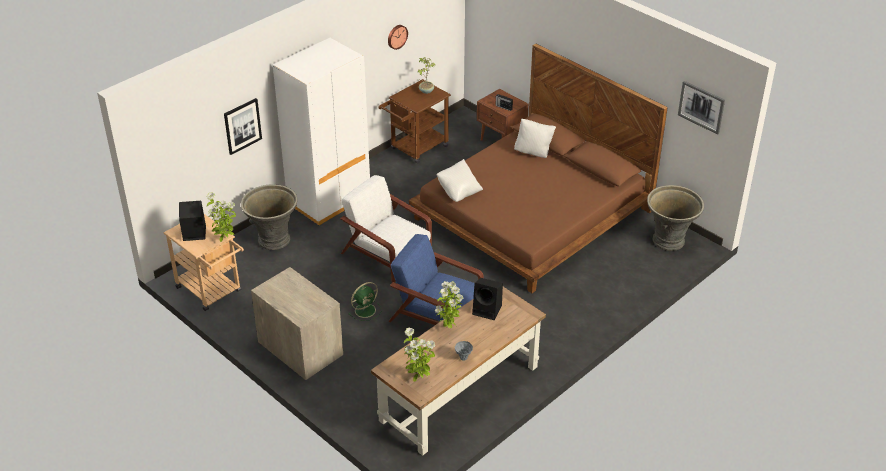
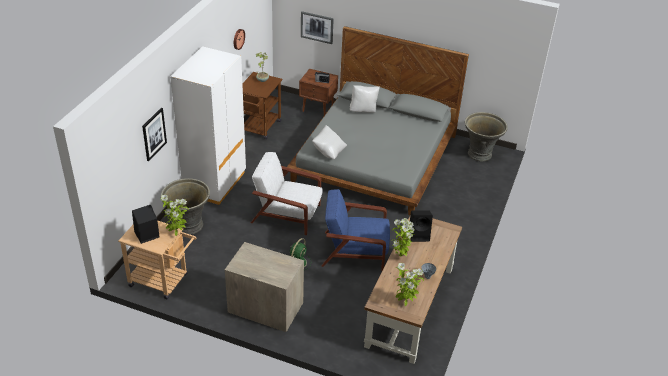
camera: 25 degrees left, 0 degrees up
brown bed [409,44,668,293] -> grey bed [287,26,469,215]
picture [678,81,725,135] -> picture moved to [301,11,334,44]

